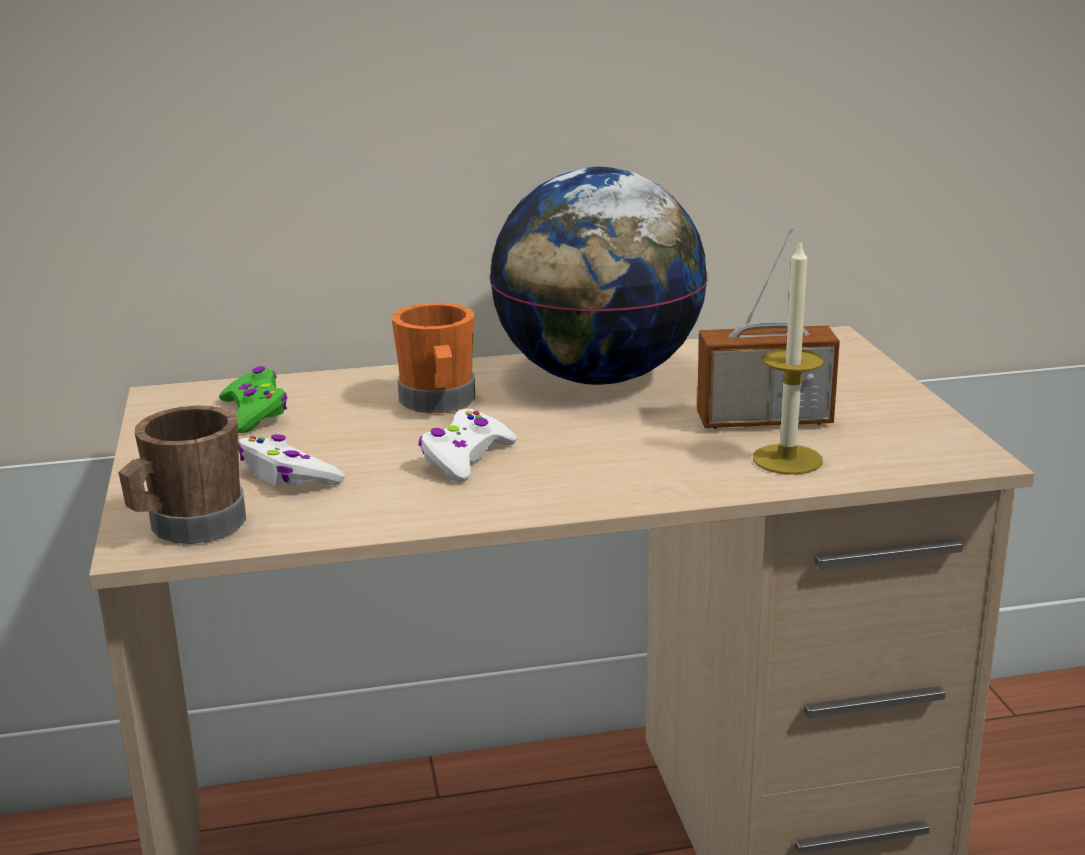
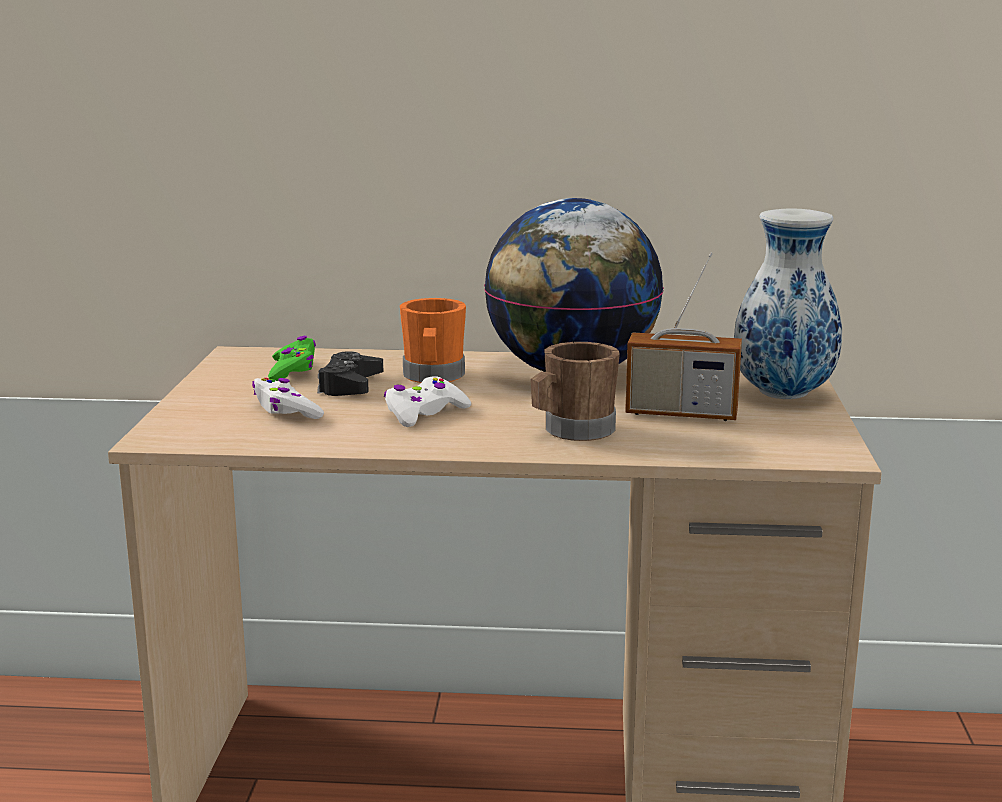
camera: 15 degrees right, 5 degrees down
brown mug [118,405,246,544] -> brown mug moved to [531,342,620,441]
candle [753,239,824,475] -> none
none -> black game controller [317,351,383,396]
none -> vase [734,209,842,399]

